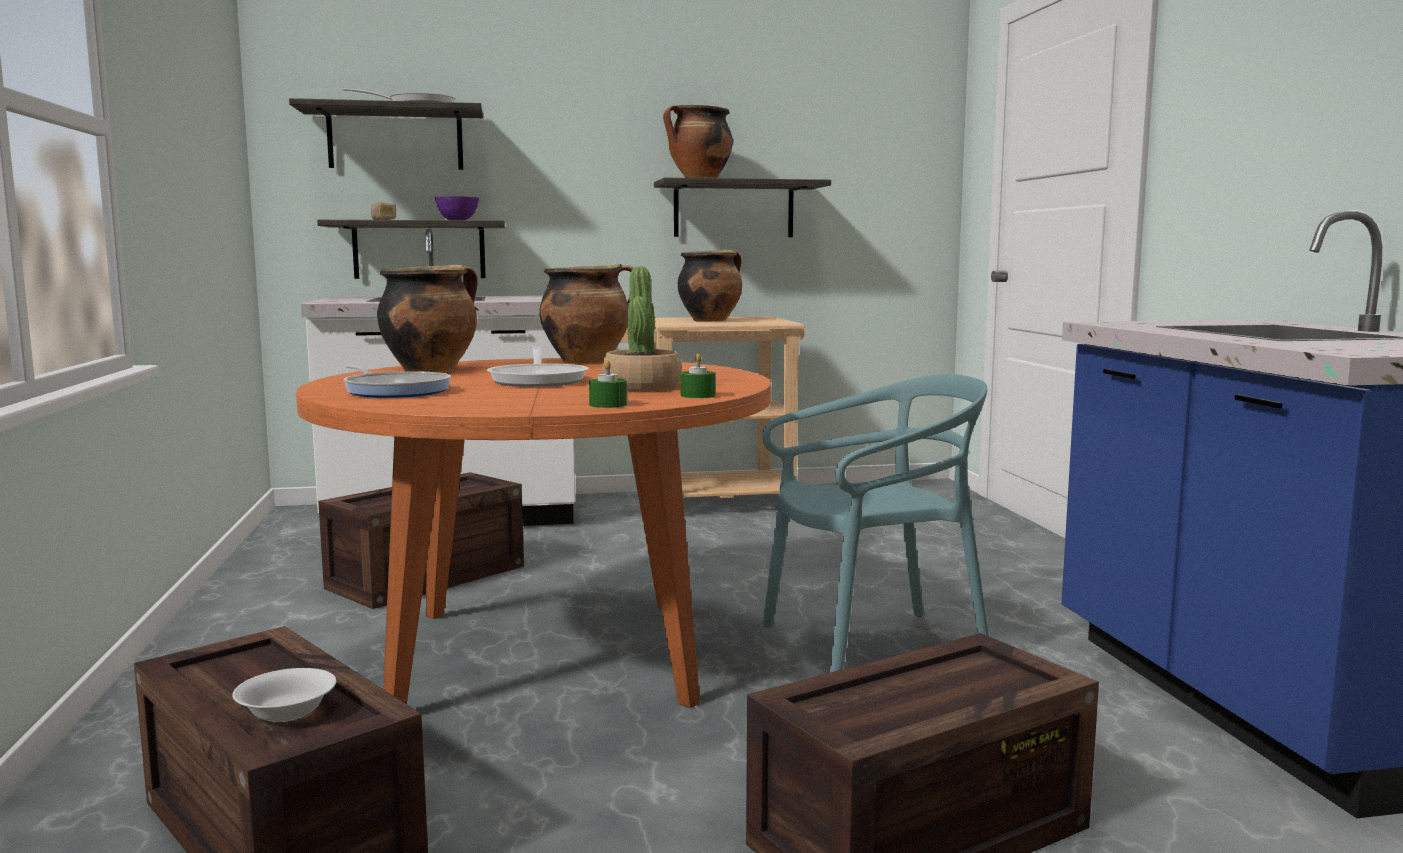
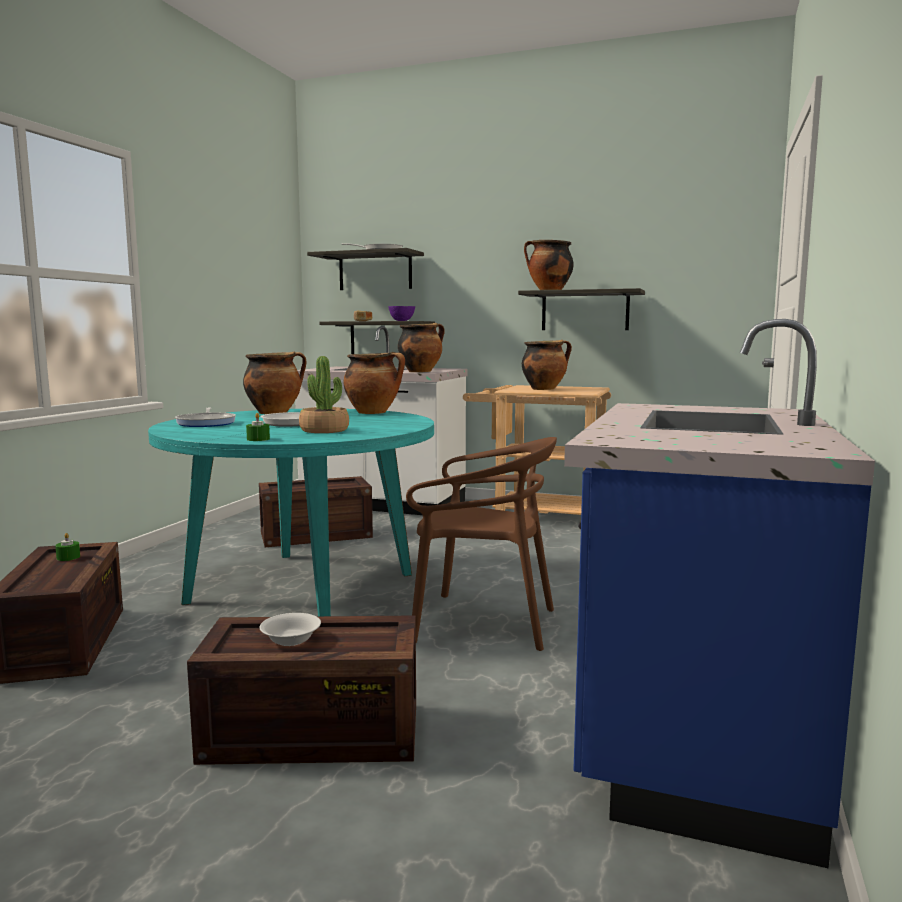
camera: 30 degrees right, 0 degrees up
white bowl [232,668,336,722] -> white bowl moved to [259,613,321,646]
orange dining table [296,358,771,708] -> turquoise dining table [148,409,434,616]
green candle [680,354,716,398] -> green candle moved to [55,533,80,561]
turquoise chair [762,374,989,673] -> brown chair [406,437,557,651]
none -> cooking pot [398,323,445,372]

